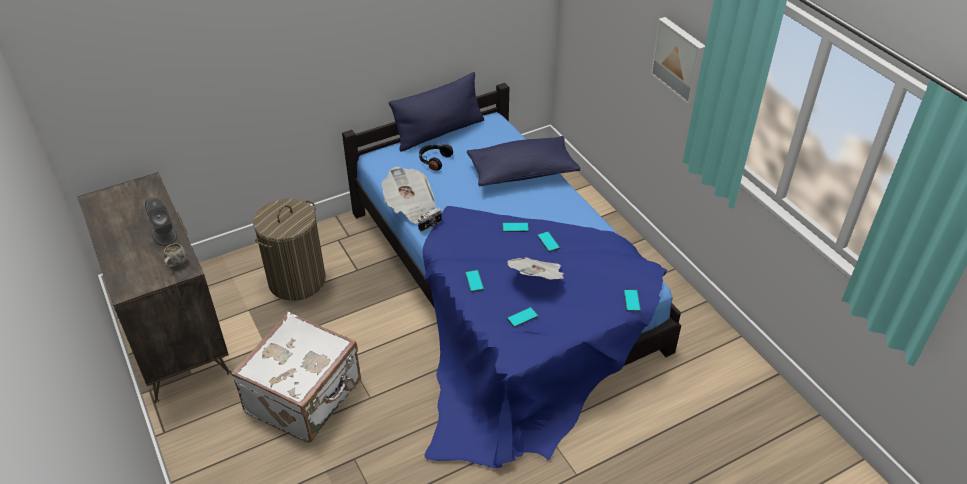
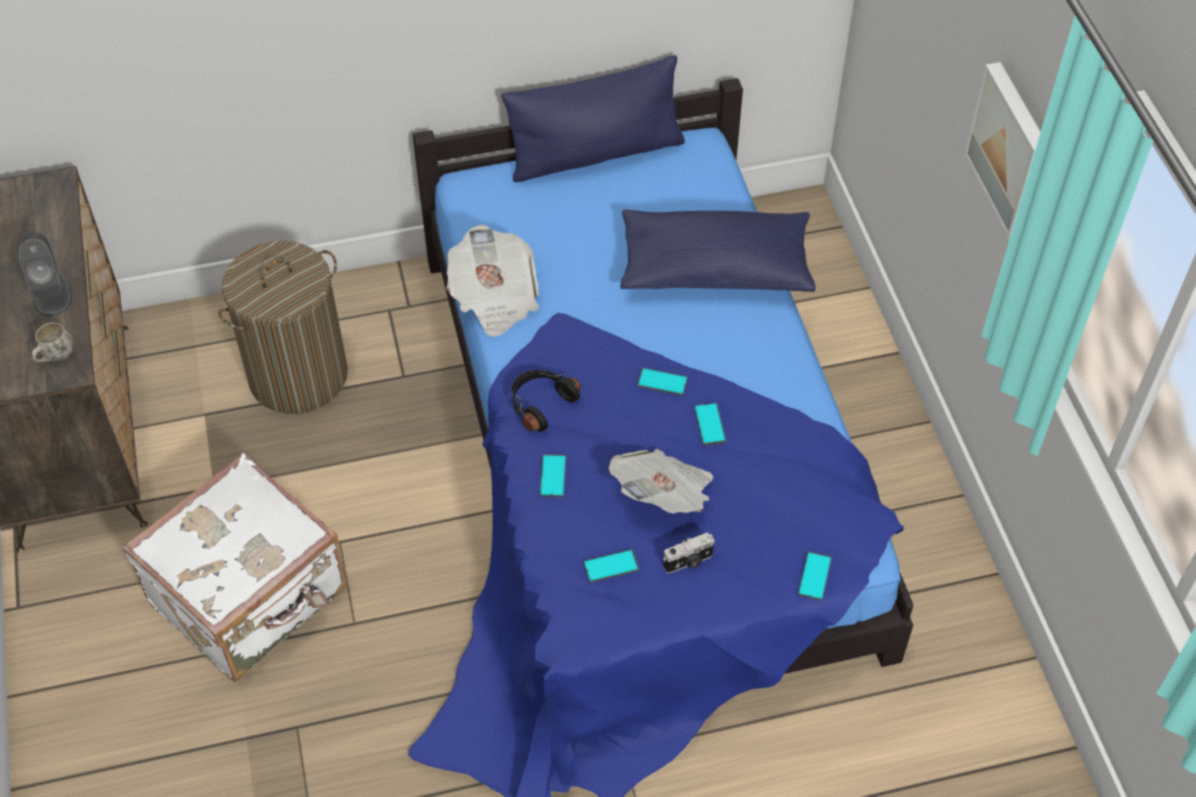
camera: 15 degrees right, 10 degrees up
camera [418,207,442,232] -> camera moved to [663,532,715,574]
black headphones [419,144,453,170] -> black headphones moved to [511,370,581,432]

